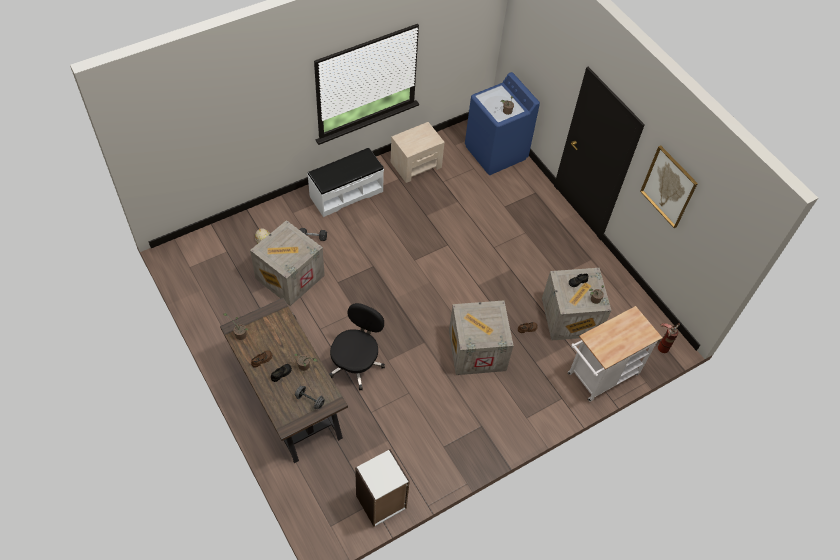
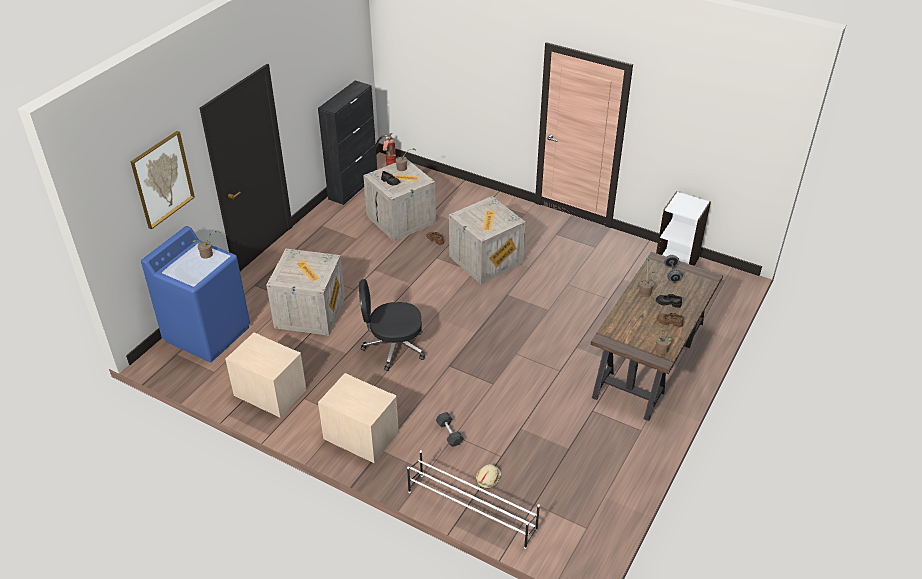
camera: 115 degrees left, 15 degrees down
crate [250,220,325,306] -> crate moved to [266,249,345,336]
white bench [307,148,384,217] -> beige nightstand [318,373,399,463]
black office chair [329,303,385,390] -> black office chair moved to [359,279,425,371]
white cart [568,306,662,402] -> none
picture [640,146,698,228] -> picture moved to [130,131,195,229]
none -> black cabinet [318,81,377,205]
none -> white shoe rack [407,450,540,549]

